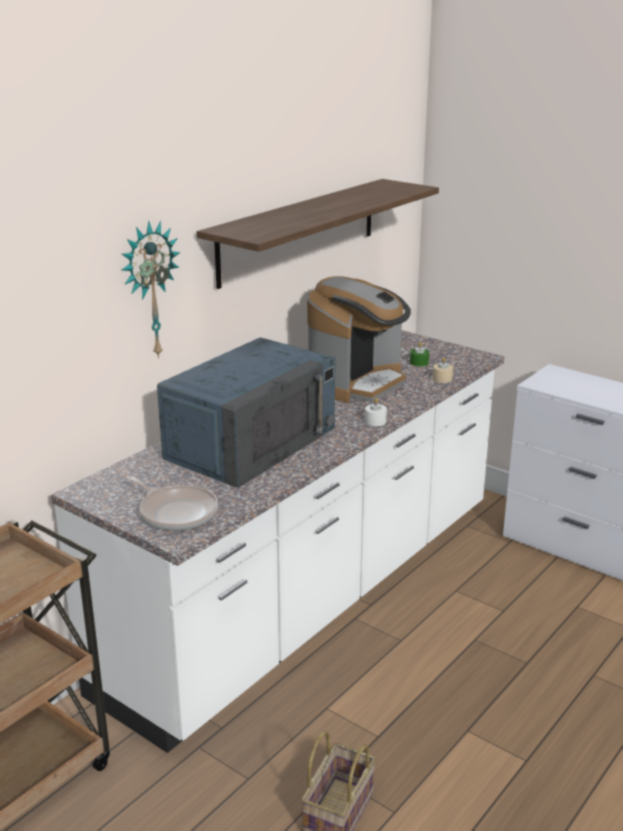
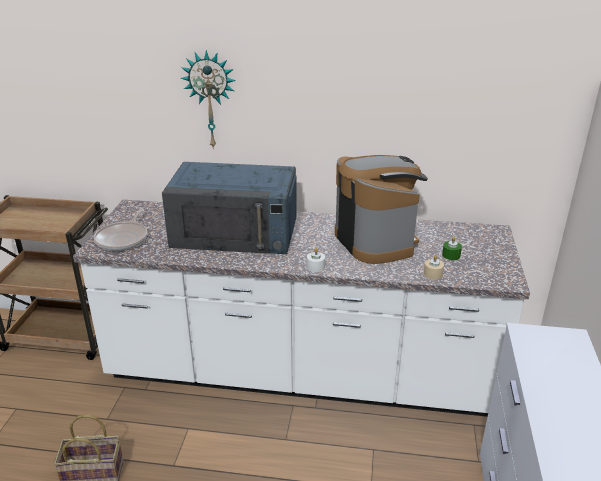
camera: 60 degrees right, 5 degrees up
shelf [197,179,439,289] -> none
coffee machine [307,276,411,403] -> coffee machine turned 120 degrees counterclockwise [335,155,428,264]

